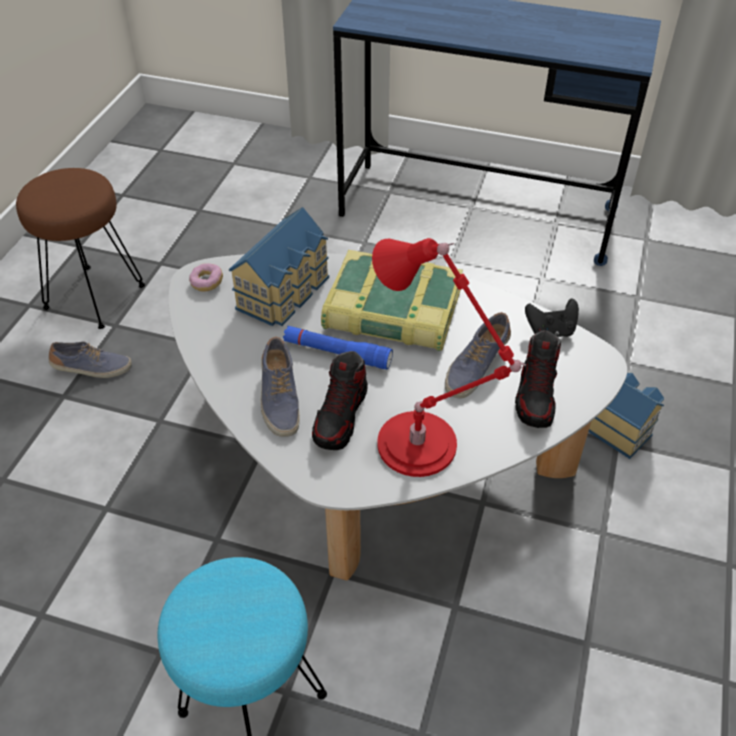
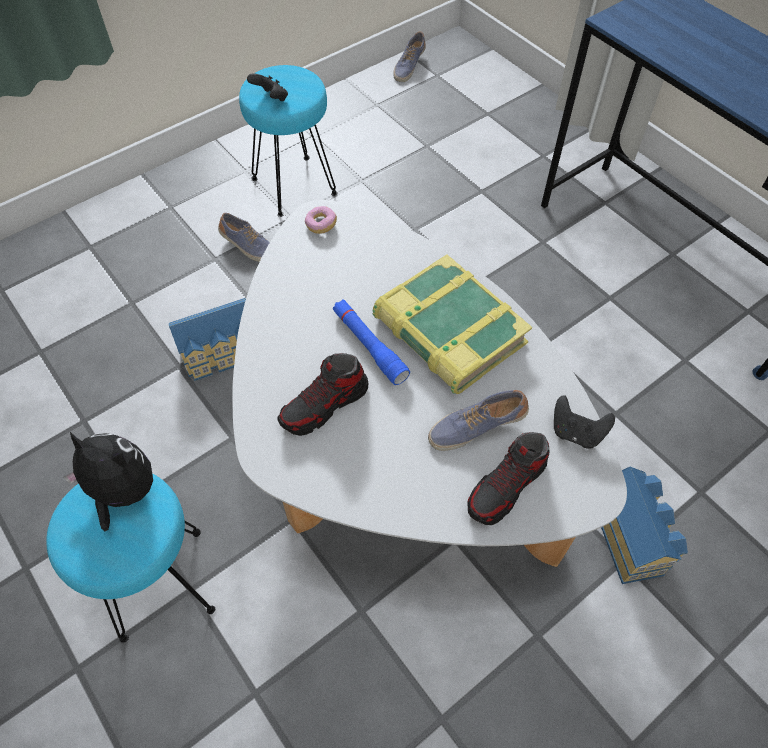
camera: 35 degrees right, 10 degrees up
brown stool [16,168,145,329] -> turquoise stool [239,65,337,217]
toy house [229,207,329,326] -> toy house moved to [169,298,246,381]
shoe [260,337,300,437] -> shoe moved to [393,31,426,82]
red table lamp [372,238,526,477] -> none
none -> plush toy [63,432,153,532]
none -> black game controller [247,73,288,101]

